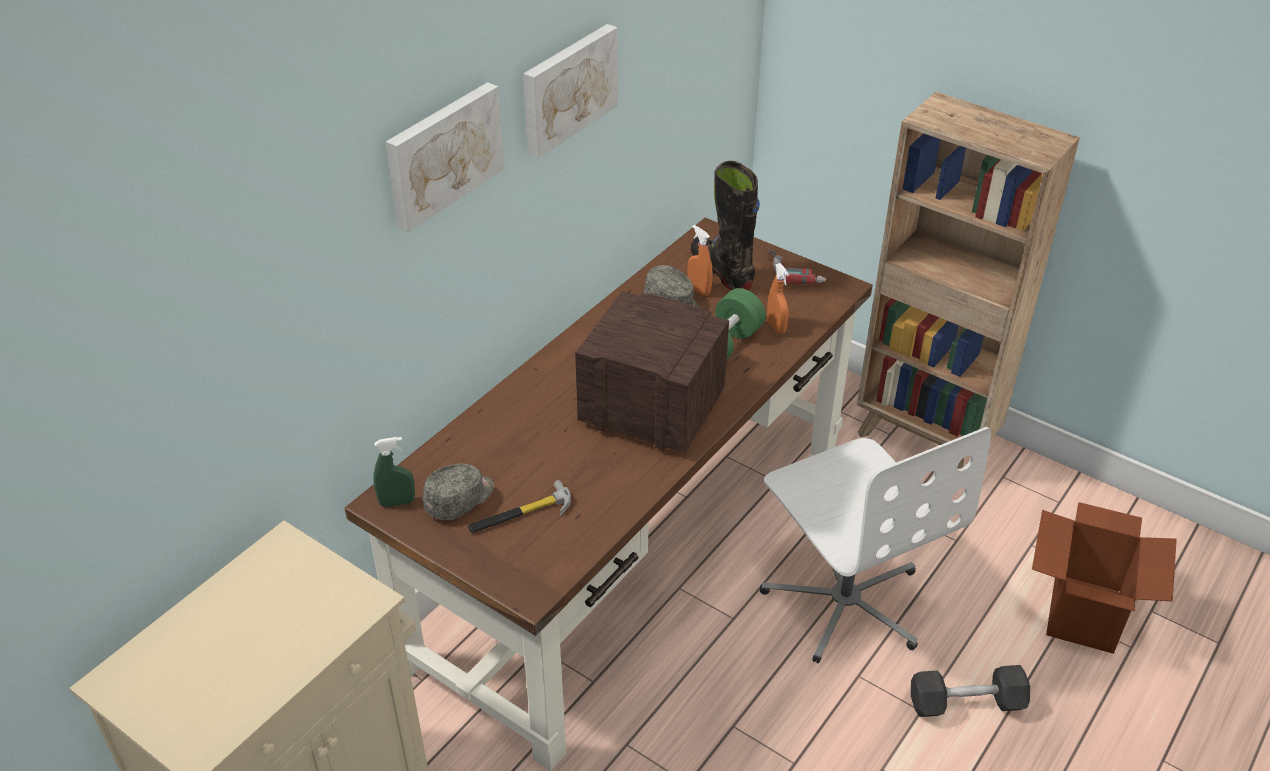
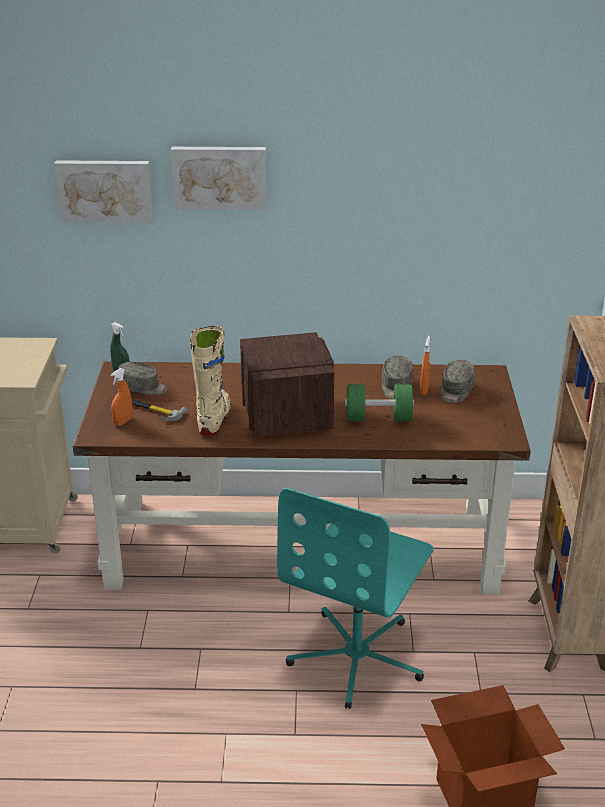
camera: 55 degrees right, 10 degrees down
picture [523,24,618,158] -> picture moved to [54,160,154,223]
black boot [691,161,760,290] -> grey cap [440,360,476,403]
white office chair [760,427,991,663] -> turquoise office chair [277,488,434,709]
power drill [767,248,826,285] -> none
orange spray bottle [767,263,789,334] -> orange spray bottle moved to [111,368,133,426]
black dumbbell [911,665,1030,717] -> none
none -> beige boot [190,326,231,436]

